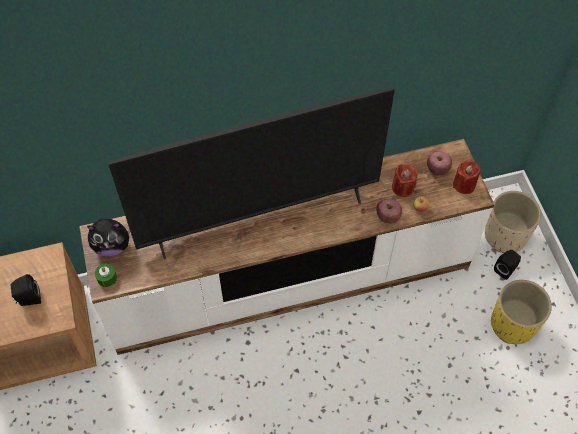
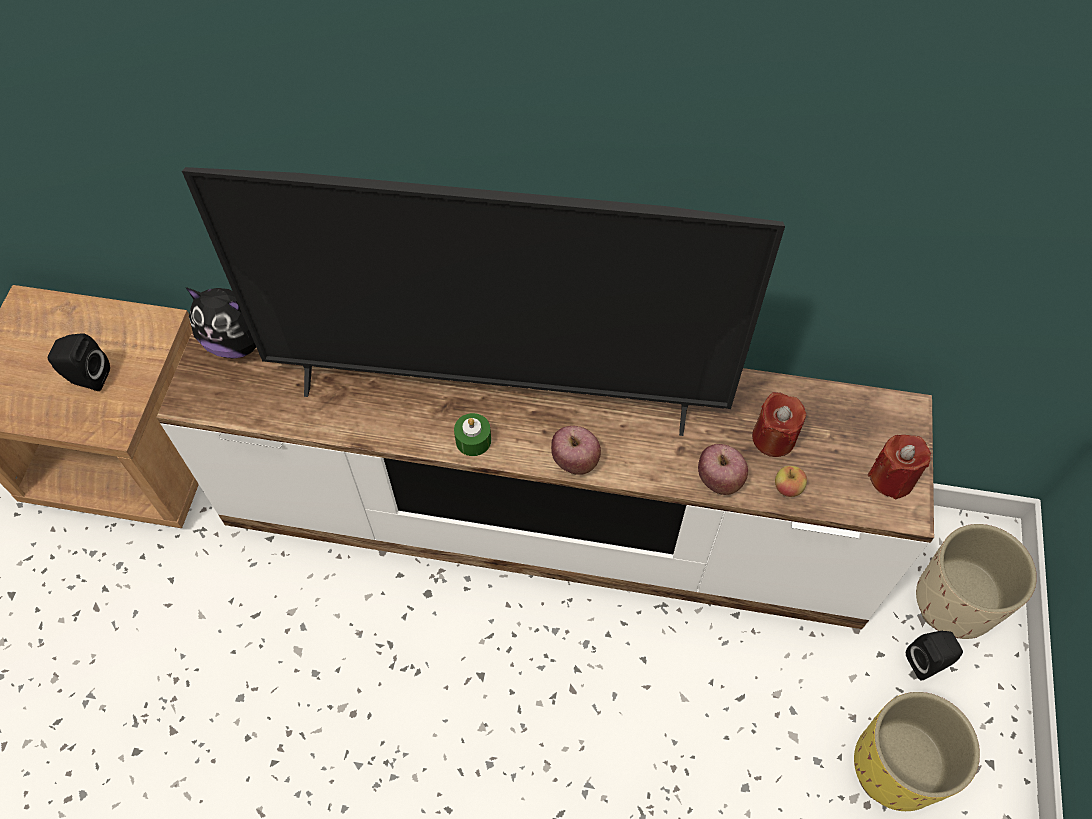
camera: 25 degrees right, 0 degrees up
green candle [95,264,117,287] -> green candle moved to [454,413,491,456]
apple [427,151,452,175] -> apple moved to [551,426,601,475]

